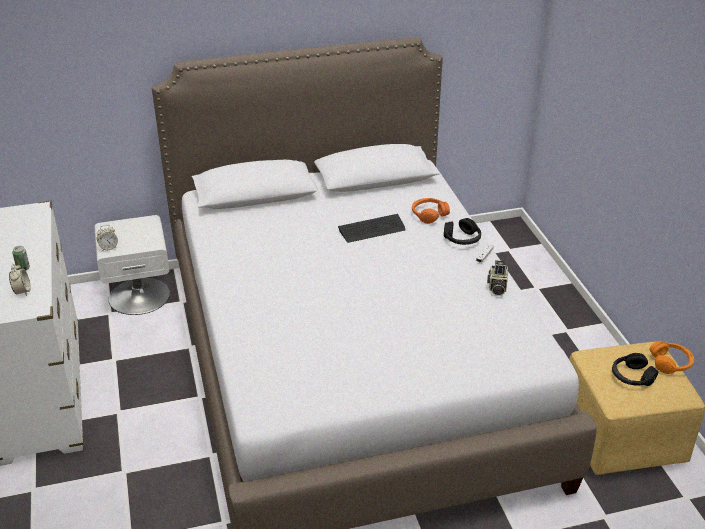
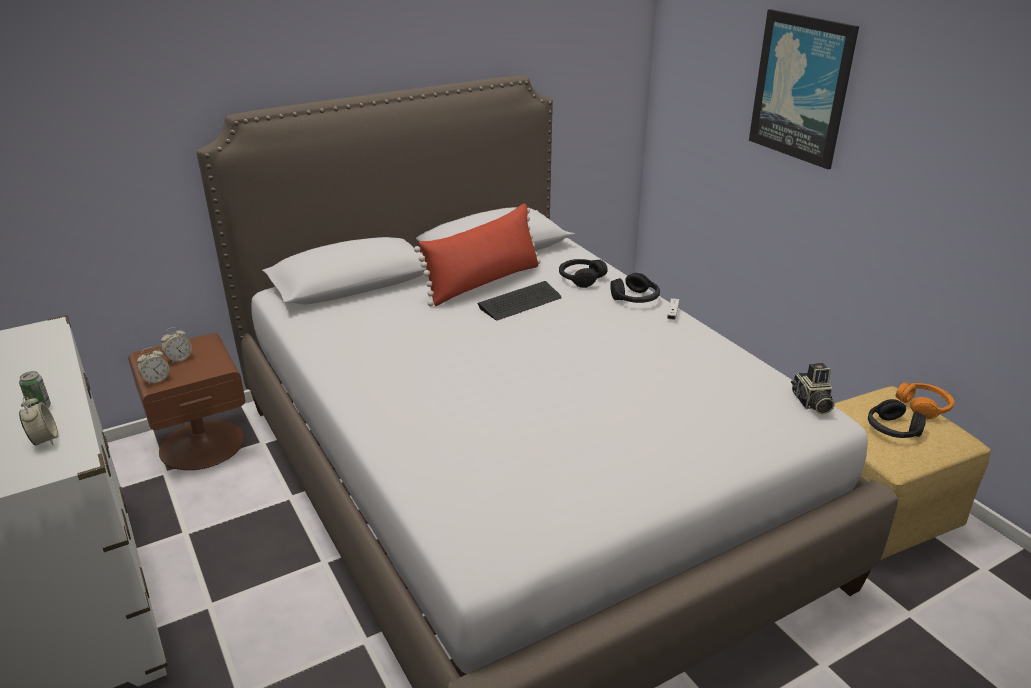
camera: 15 degrees left, 5 degrees down
white nightstand [94,215,170,315] -> brown nightstand [128,333,245,470]
orange headphones [412,198,450,224] -> black headphones [559,259,608,288]
camera [487,260,508,296] -> camera moved to [791,363,835,415]
none -> alarm clock [161,327,192,364]
none -> red pillow [414,204,541,306]
none -> picture [749,9,859,169]

